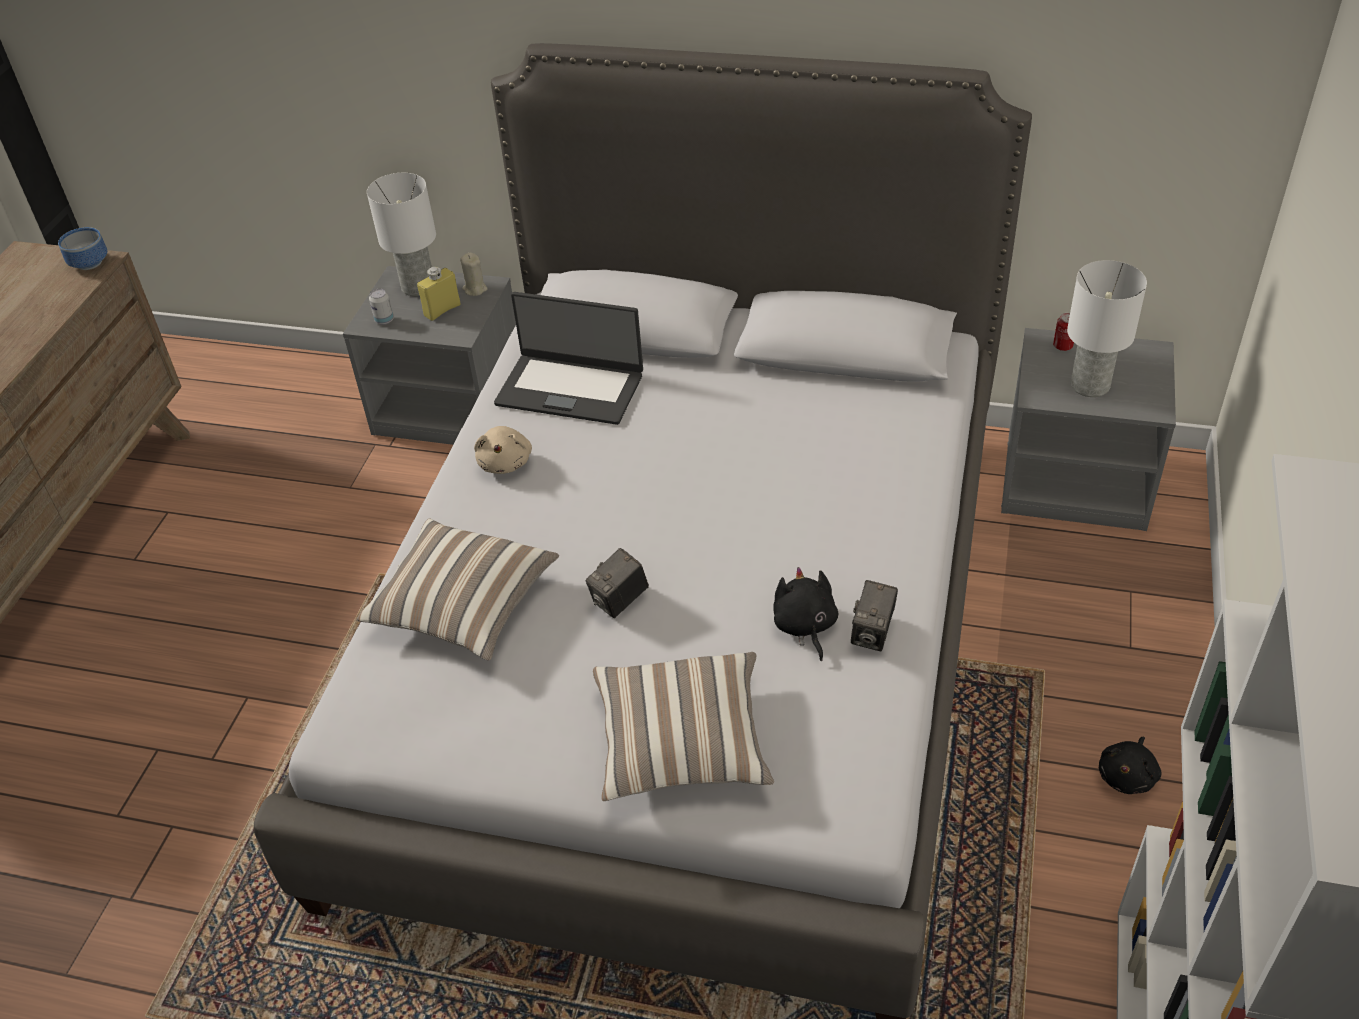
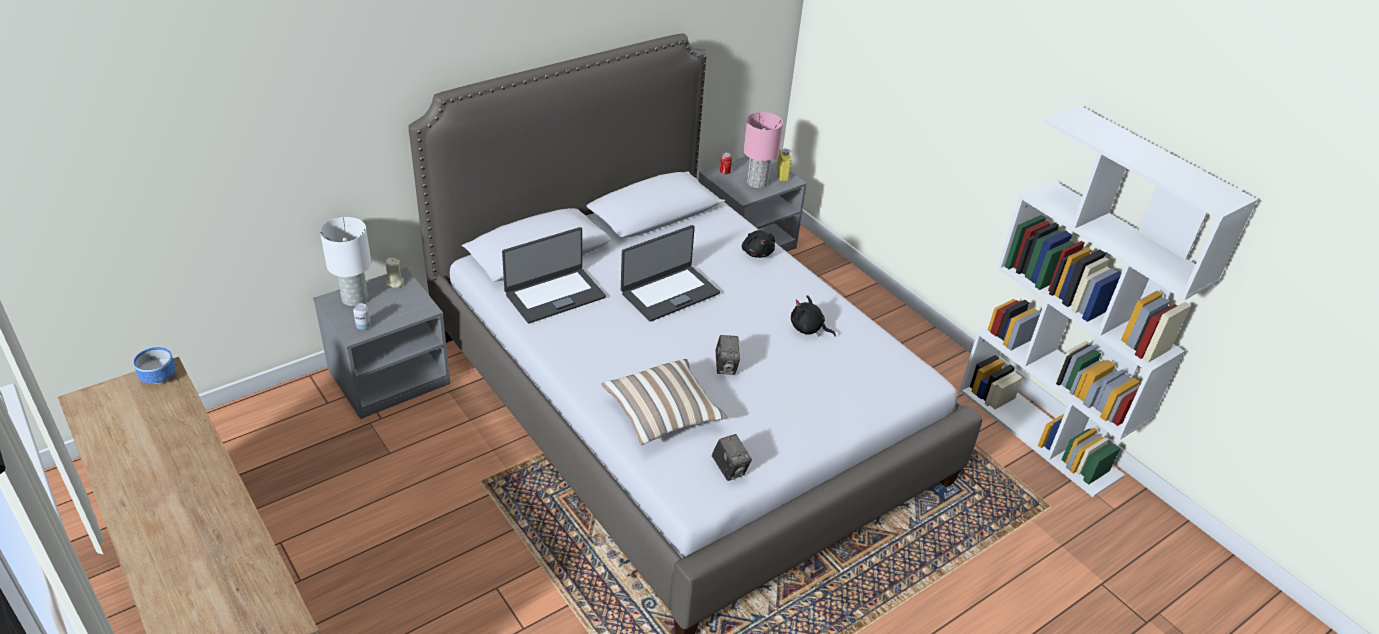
camera: 55 degrees left, 5 degrees down
yellow bottle [417,267,461,321] -> yellow bottle moved to [777,148,791,181]
beige plush toy [474,426,532,474] -> none
pillow [593,652,774,801] -> none
camera [851,580,898,651] -> camera moved to [712,434,752,481]
white table lamp [1067,260,1147,397] -> pink table lamp [743,112,783,189]
black plush toy [1099,737,1161,794] -> black plush toy moved to [742,230,775,258]
none -> laptop [621,225,720,322]

